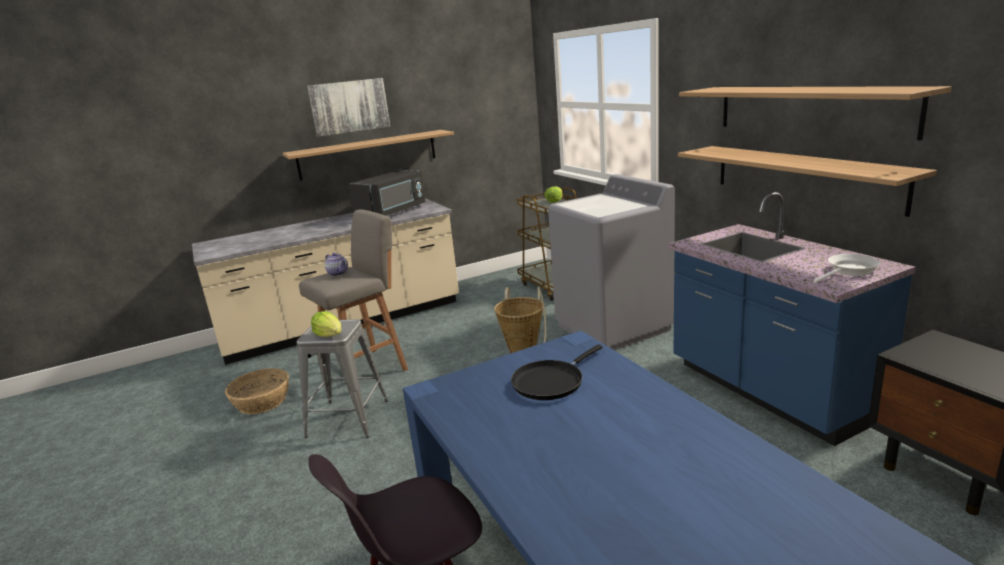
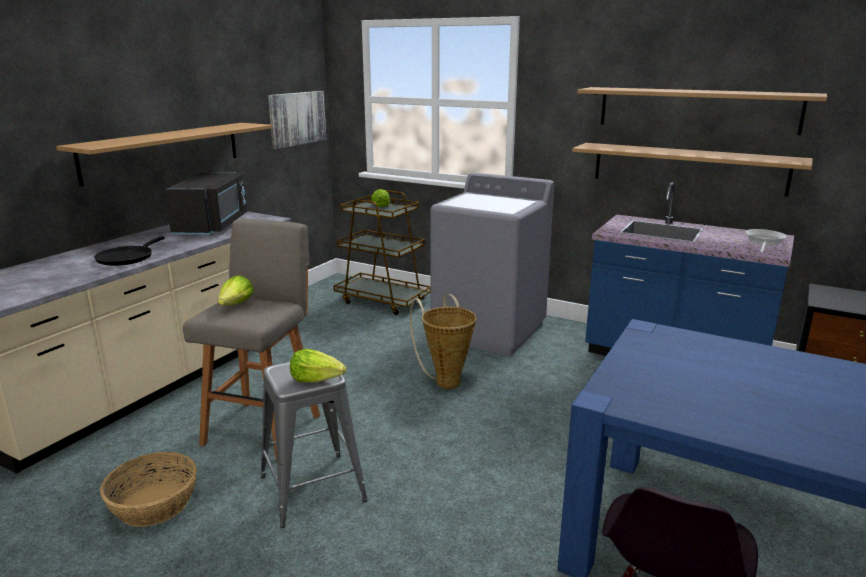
camera: 35 degrees left, 0 degrees up
picture [307,78,390,137] -> picture moved to [268,91,326,149]
teapot [325,253,348,276] -> lettuce [218,275,254,305]
black frying pan [511,344,603,400] -> black frying pan moved to [94,236,165,266]

